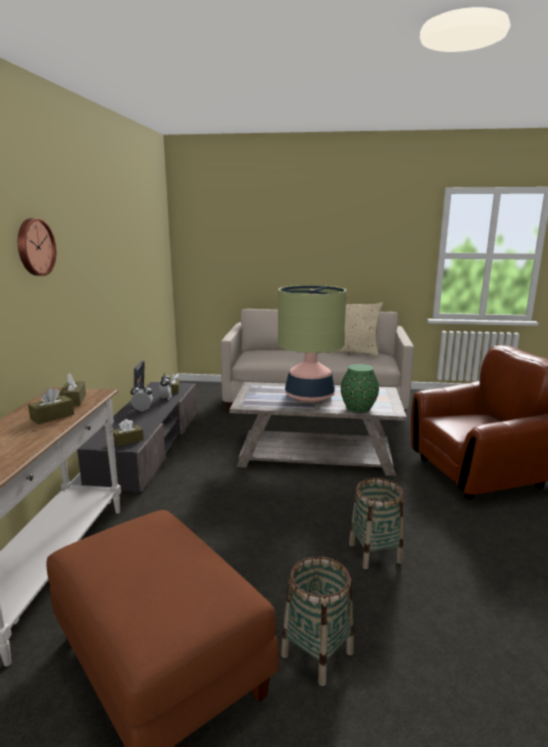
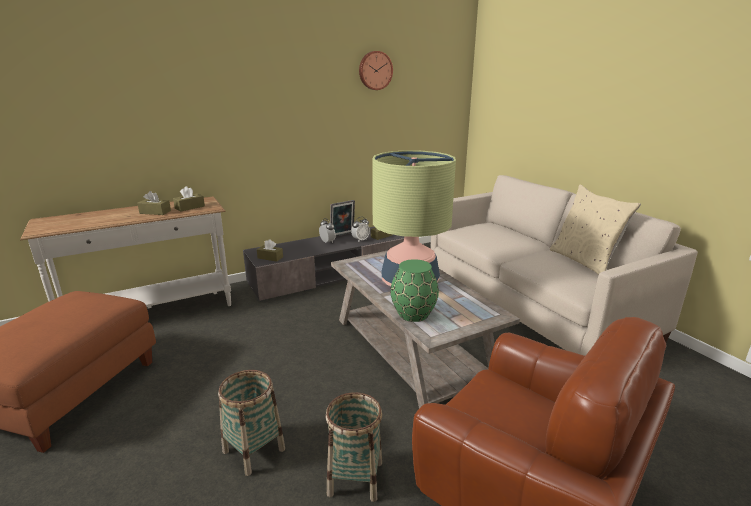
camera: 55 degrees right, 5 degrees up
wall clock [18,218,56,276] -> wall clock moved to [359,51,393,90]
basket [281,556,354,686] -> basket moved to [326,392,382,502]

